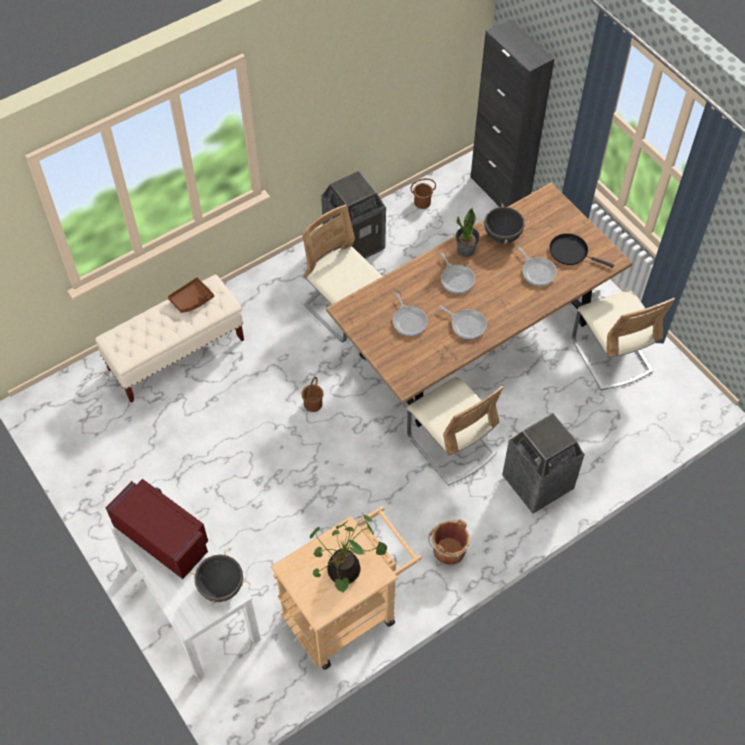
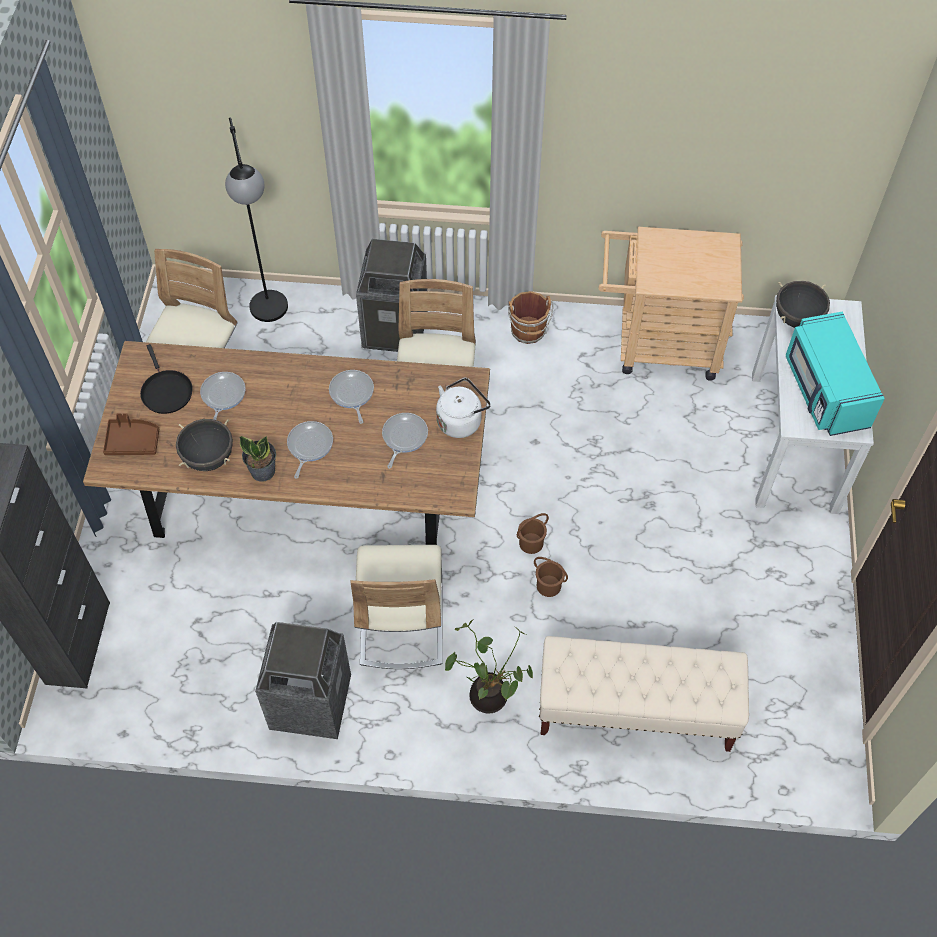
camera: 140 degrees left, 0 degrees up
red microwave [106,479,208,579] -> turquoise microwave [786,312,885,436]
brown tray [168,277,214,313] -> brown tray moved to [103,413,159,455]
potted plant [310,513,387,593] -> potted plant moved to [445,619,533,714]
brown bucket [411,178,436,209] -> brown bucket moved to [534,557,568,597]
none -> black floor lamp [225,118,288,322]
none -> white kettle [436,378,491,438]

